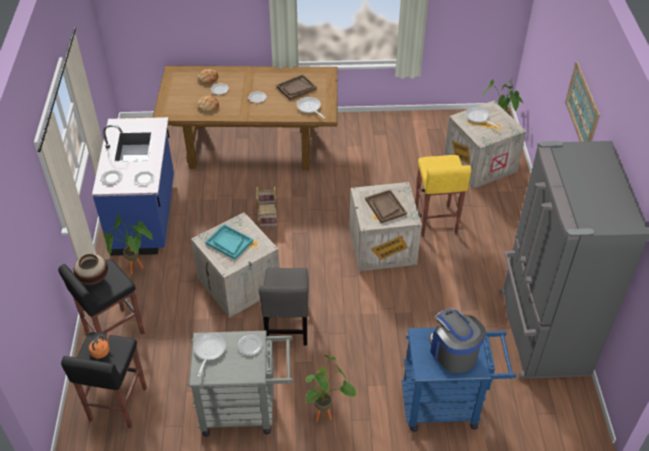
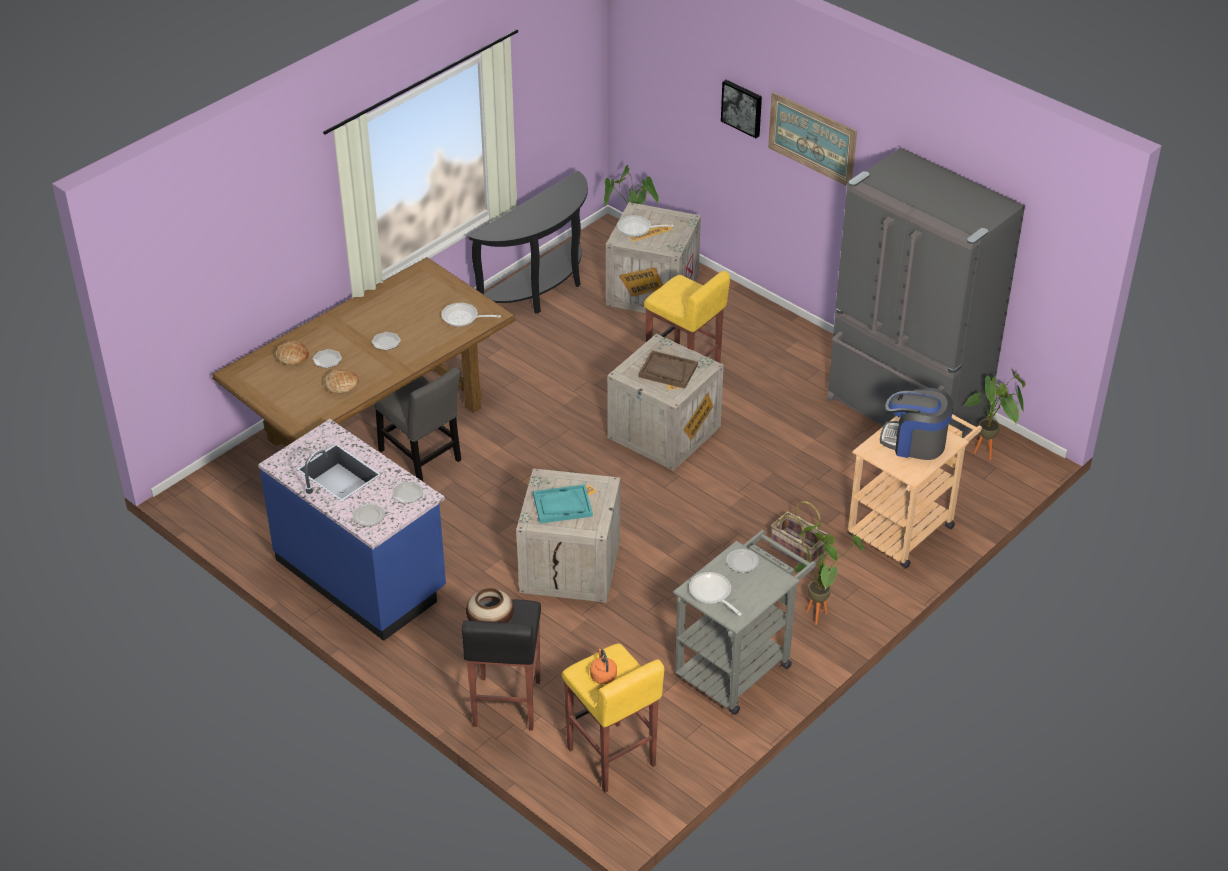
camera: 45 degrees left, 5 degrees down
black stool [61,332,147,428] -> yellow stool [562,643,664,793]
potted plant [104,215,153,275] -> potted plant moved to [964,369,1025,460]
basket [256,186,277,227] -> basket moved to [770,501,827,563]
grey chair [258,267,309,345] -> grey chair moved to [374,367,461,481]
brown tray [276,74,317,100] -> none
blue cart [401,327,516,432] -> beige cart [847,414,982,568]
none -> black console table [468,171,588,313]
none -> picture [721,80,762,138]

